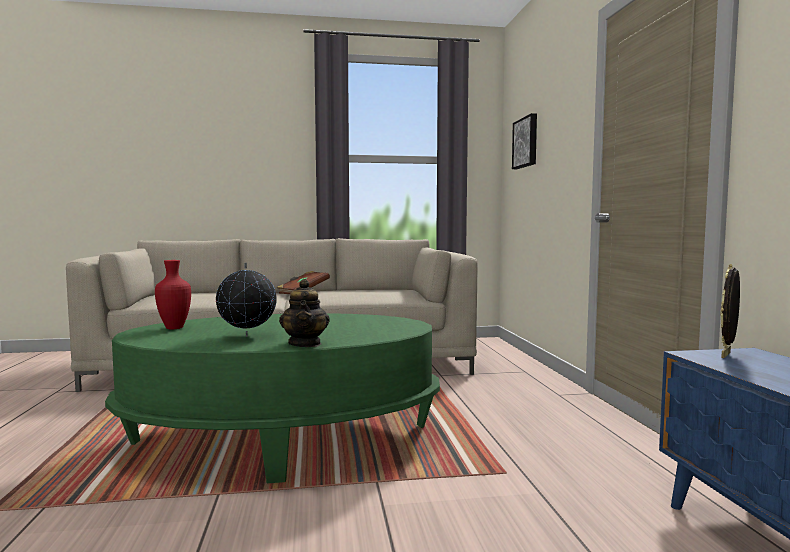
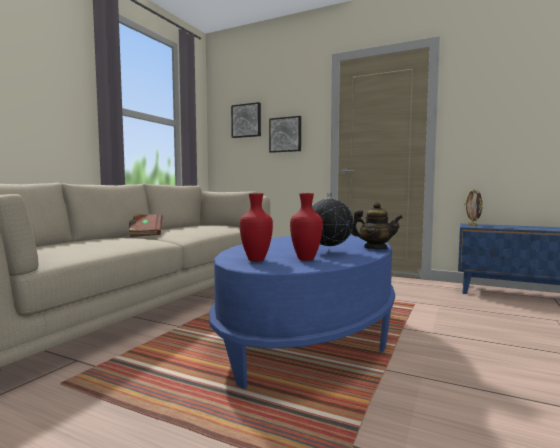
camera: 55 degrees left, 0 degrees up
green coffee table [105,313,440,483] -> blue coffee table [209,235,395,389]
none -> picture [269,116,301,153]
none -> red vase [290,193,323,261]

